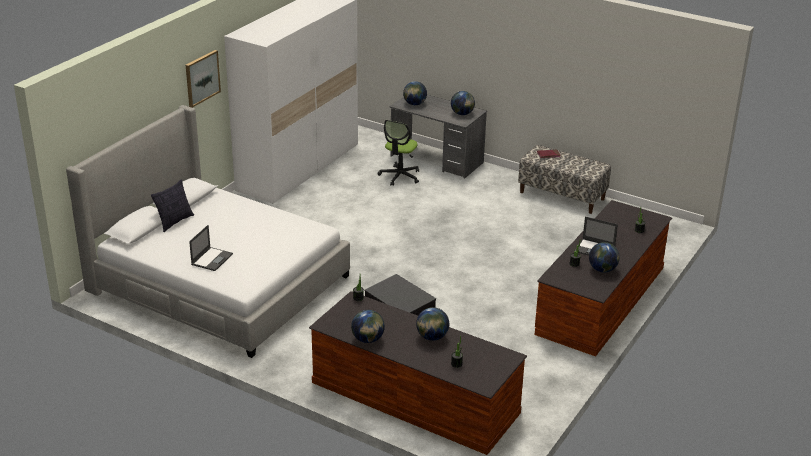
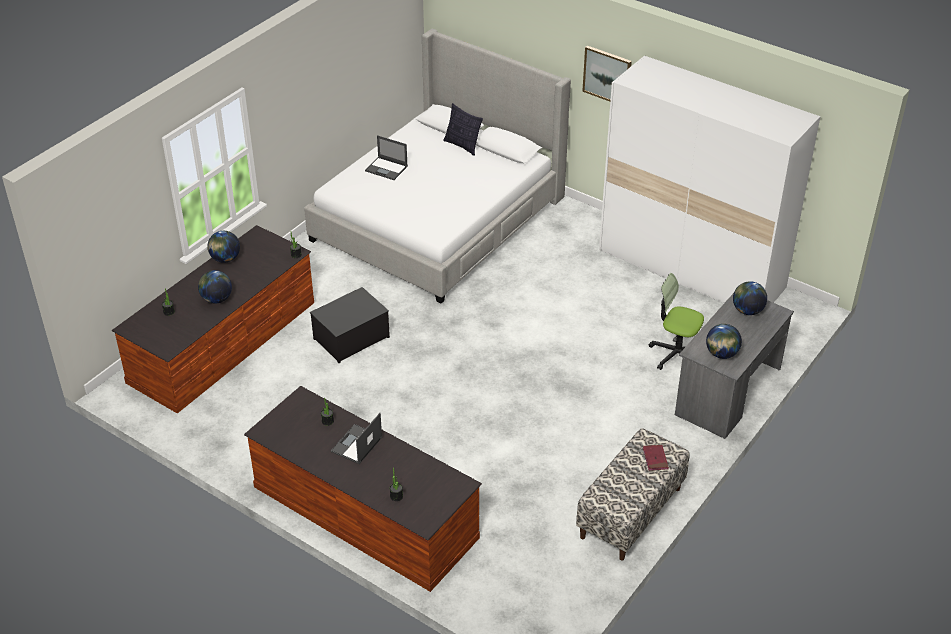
camera: 95 degrees right, 10 degrees up
globe [589,242,620,272] -> none

